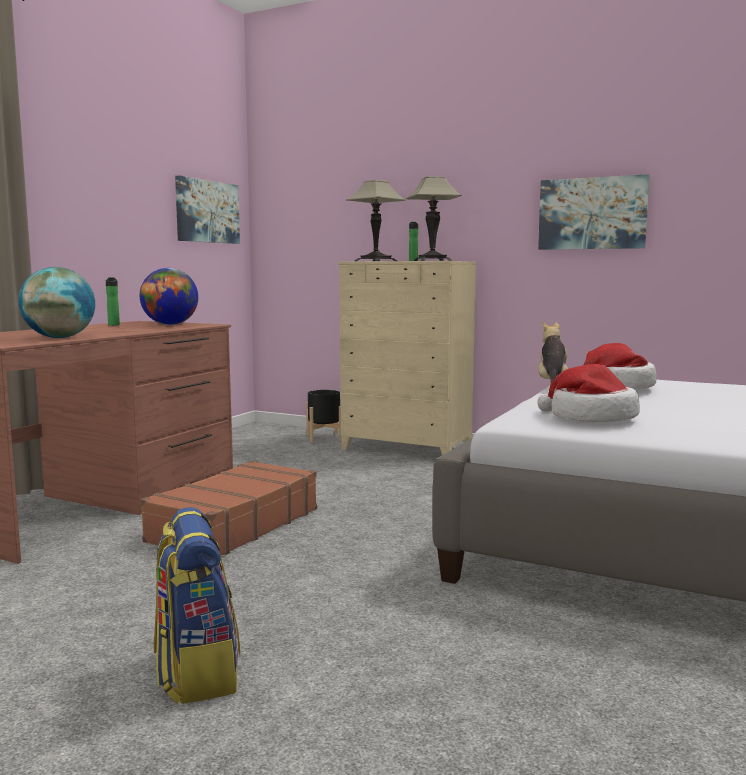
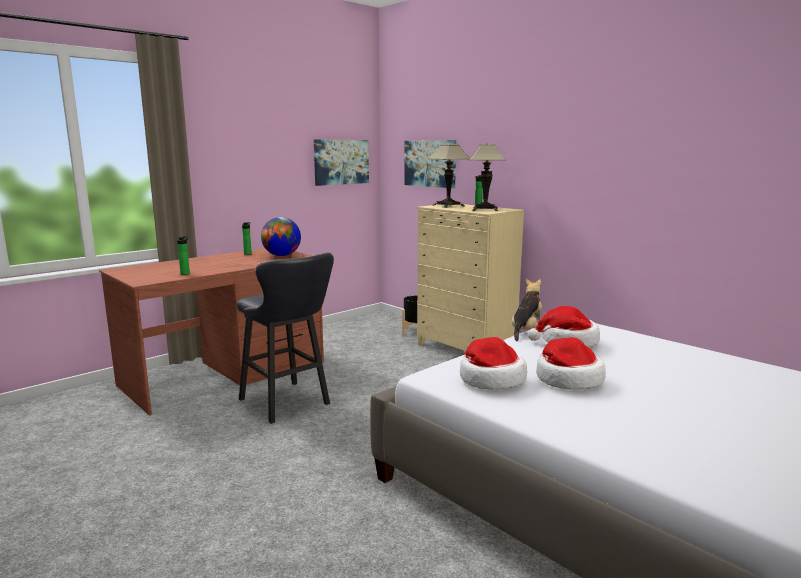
camera: 20 degrees right, 5 degrees up
globe [18,267,95,338] -> bottle [177,236,190,275]
brown suitcase [141,461,317,556] -> black stool [237,252,334,424]
backpack [154,507,240,704] -> none
picture [538,174,649,250] -> picture moved to [404,140,456,188]
none -> hat [536,337,606,390]

